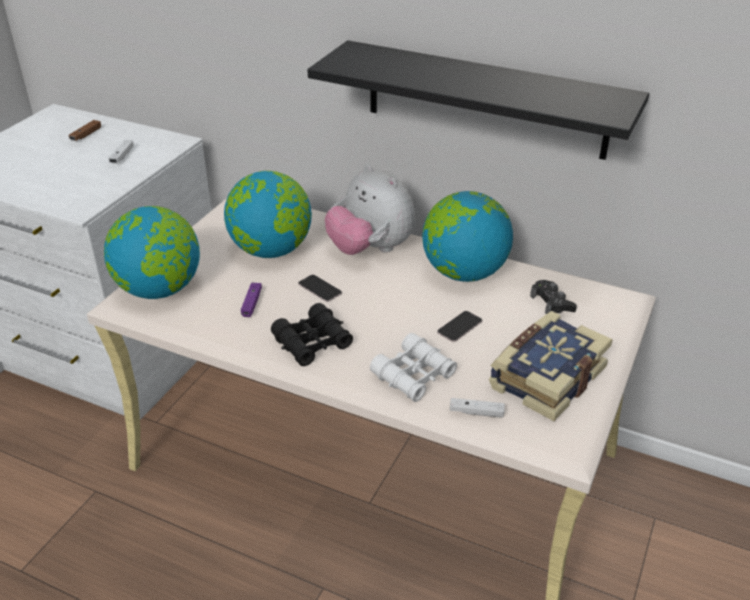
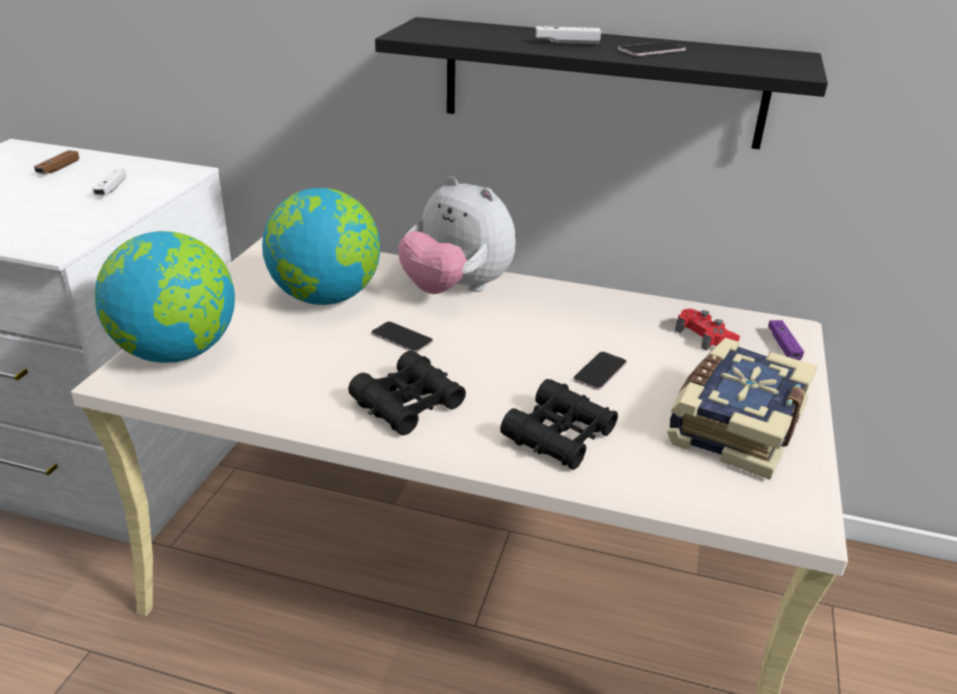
camera: 10 degrees left, 5 degrees down
purple game controller [241,283,262,317] -> purple game controller moved to [768,320,804,360]
white binoculars [370,333,457,402] -> black binoculars [500,379,618,470]
globe [422,191,513,282] -> none
white game controller [450,398,505,418] -> white game controller moved to [535,26,601,44]
black game controller [530,280,577,314] -> red game controller [675,308,740,351]
none -> phone [618,42,686,56]

